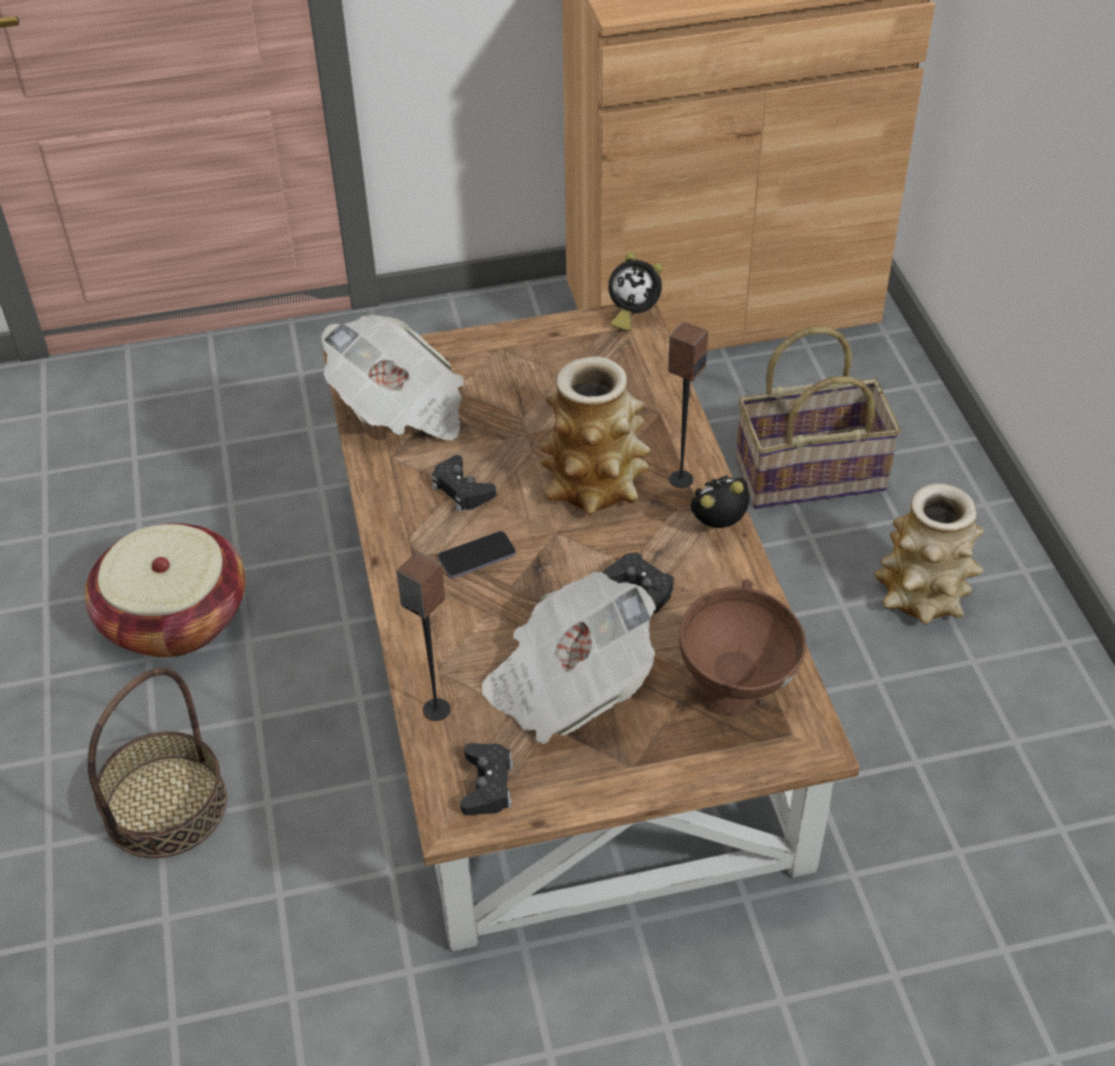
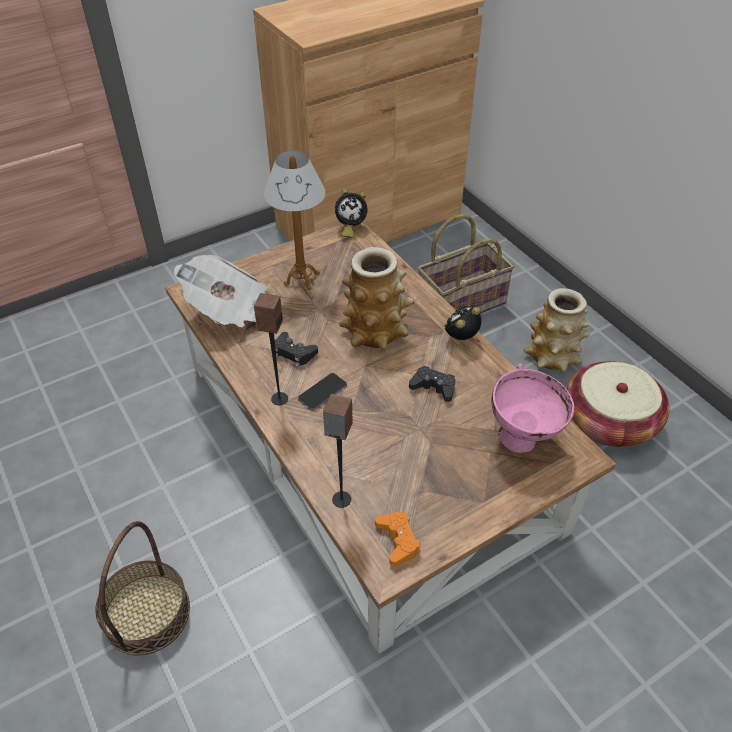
camera: 20 degrees left, 0 degrees up
basket [85,523,245,657] -> basket moved to [567,361,670,447]
black game controller [460,743,513,815] -> orange game controller [375,512,421,566]
newspaper [482,572,656,744] -> none
speaker [668,322,708,488] -> speaker moved to [254,293,288,405]
brown bowl [679,579,806,715] -> pink bowl [492,364,574,453]
none -> table lamp [264,151,326,290]

